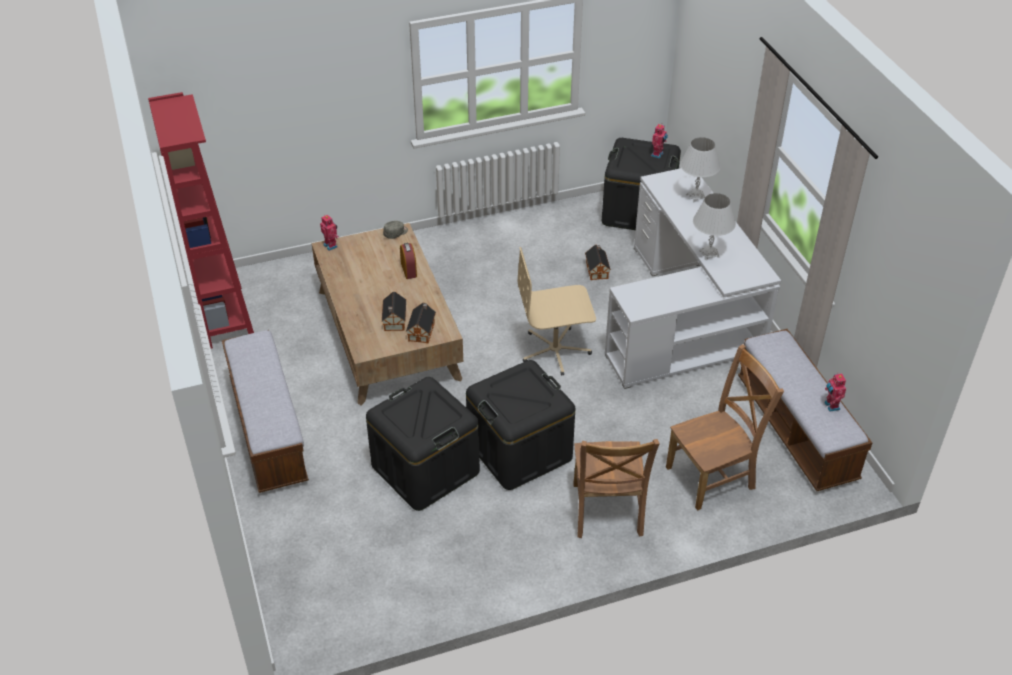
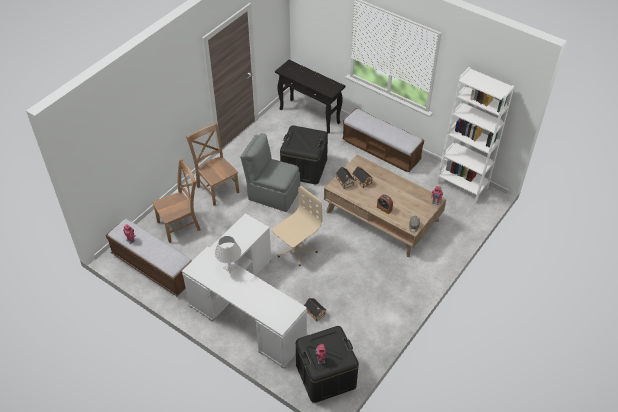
camera: 145 degrees right, 5 degrees up
red bookcase [148,92,254,349] -> white bookcase [436,67,514,203]
black storage box [466,360,575,490] -> grey chair [240,133,300,212]
brown chair [666,344,784,511] -> brown chair turned 150 degrees counterclockwise [152,158,201,243]
white table lamp [680,137,721,202] -> none
none -> black console table [275,60,345,134]

